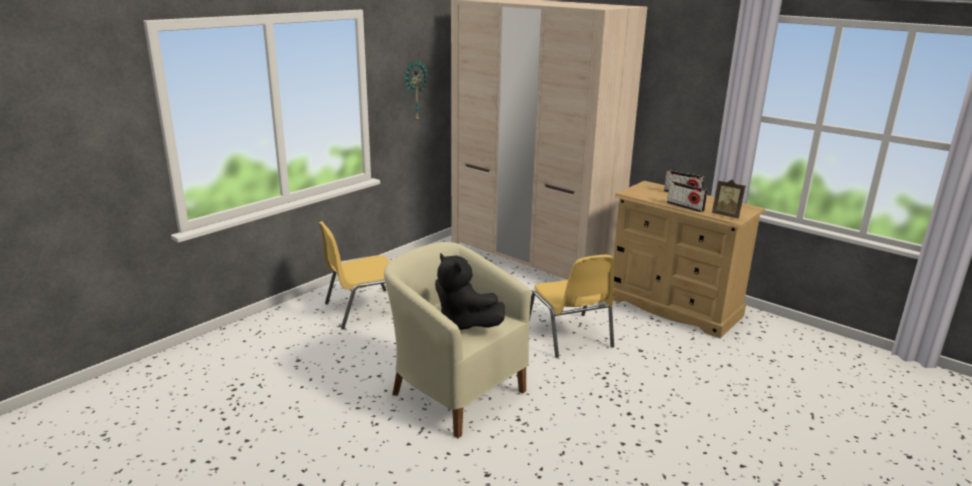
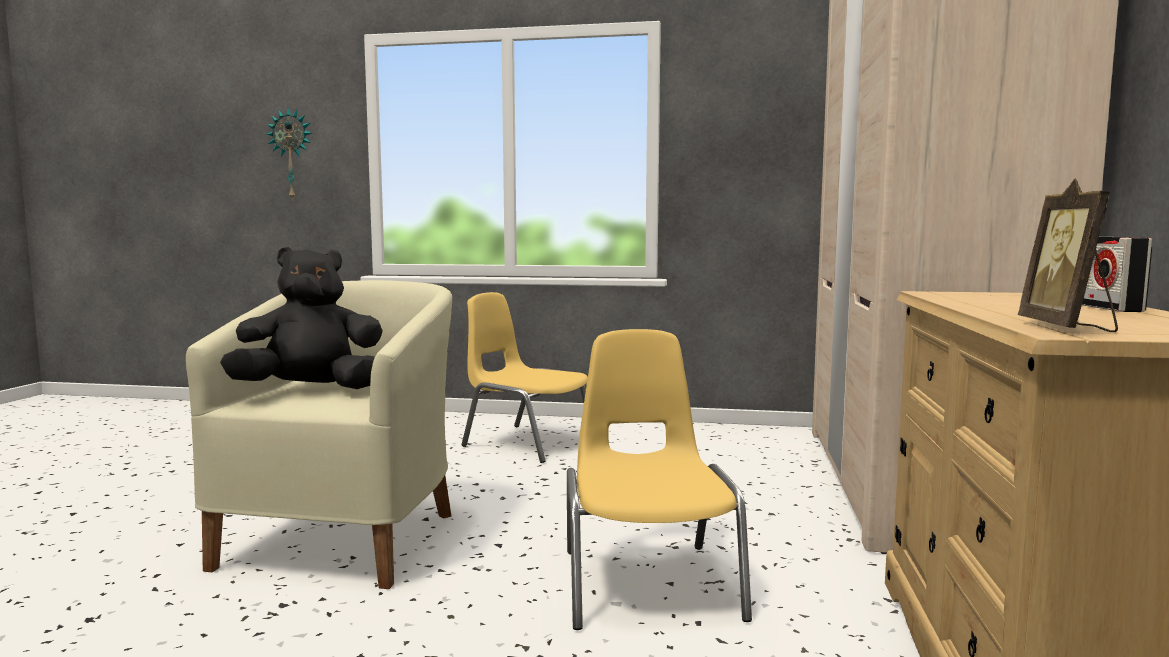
camera: 60 degrees right, 15 degrees down
wall clock [404,61,428,121] -> wall clock moved to [267,108,312,201]
black plush toy [435,253,505,330] -> black plush toy turned 60 degrees clockwise [220,247,383,389]
yellow chair [529,255,614,358] -> yellow chair turned 135 degrees clockwise [567,329,752,630]
radio [667,181,708,212] -> none

